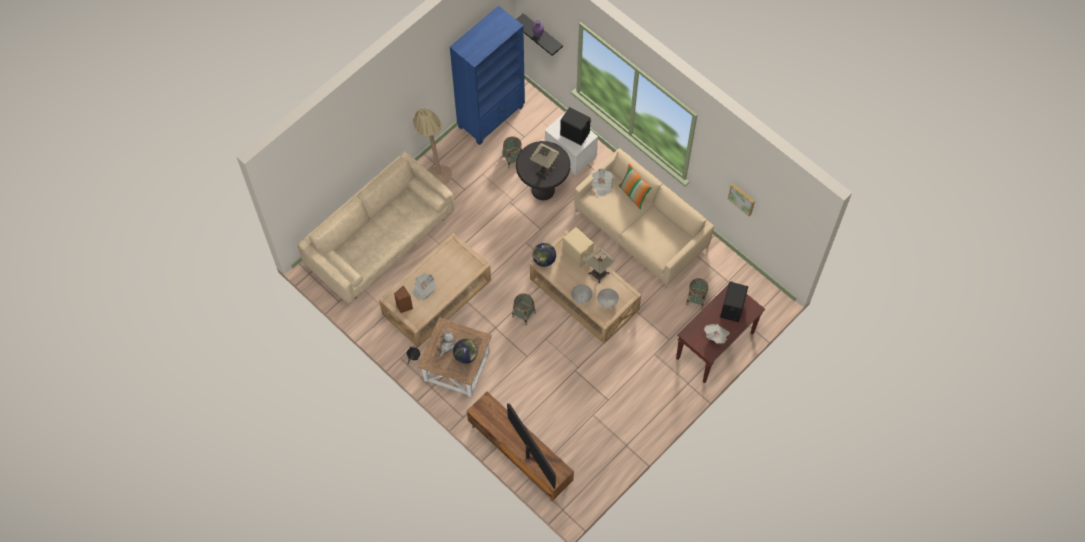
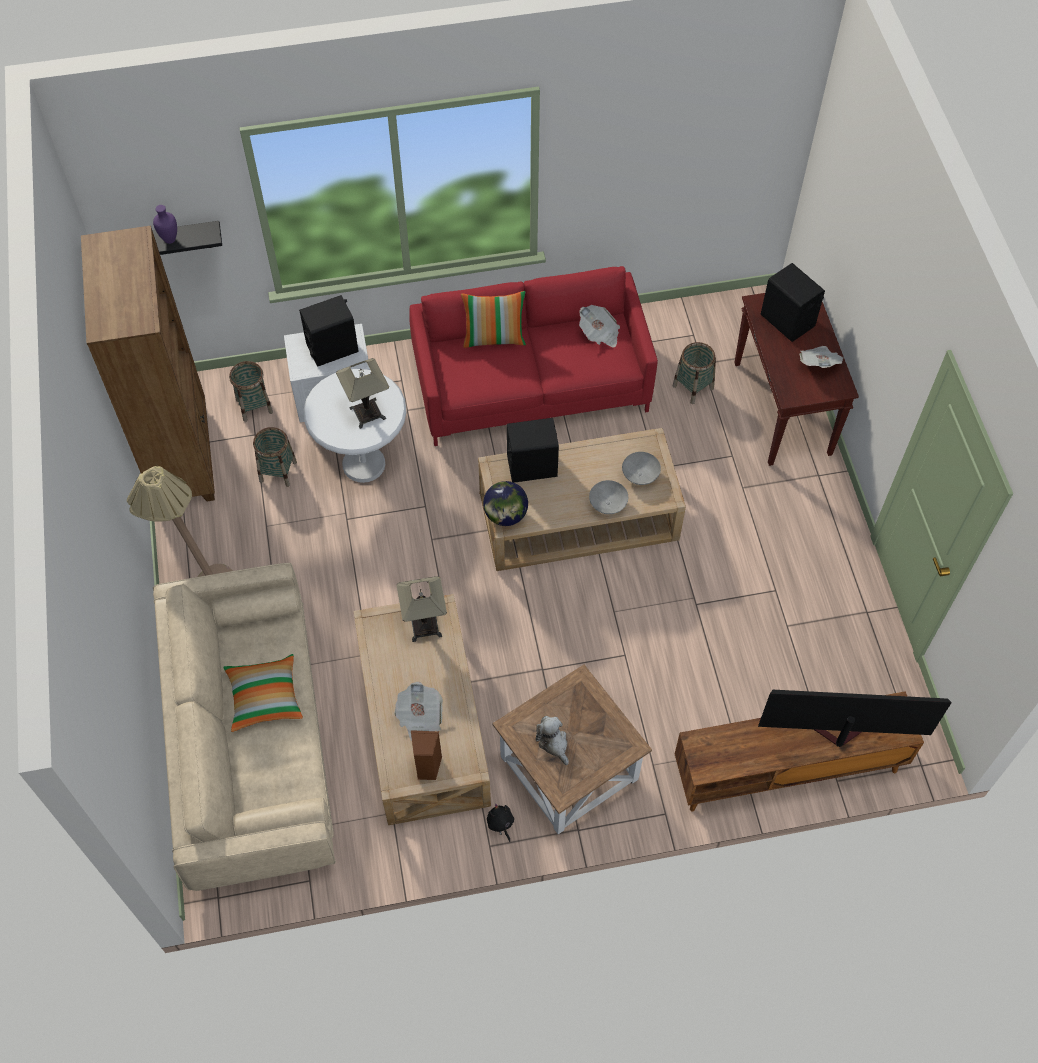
camera: 55 degrees left, 5 degrees down
blue bookcase [450,5,525,145] -> brown bookcase [81,226,215,501]
globe [453,339,478,364] -> none
basket [512,293,536,326] -> basket moved to [229,361,273,422]
black side table [516,141,570,200] -> white side table [303,369,407,483]
beige speaker [562,227,594,268] -> black speaker [507,418,559,483]
beige sofa [575,148,714,288] -> red sofa [409,266,658,446]
table lamp [585,247,615,283] -> table lamp moved to [397,576,447,642]
newspaper [591,168,614,197] -> newspaper moved to [579,305,620,347]
picture [728,183,755,216] -> none
none -> pillow [223,654,303,732]

